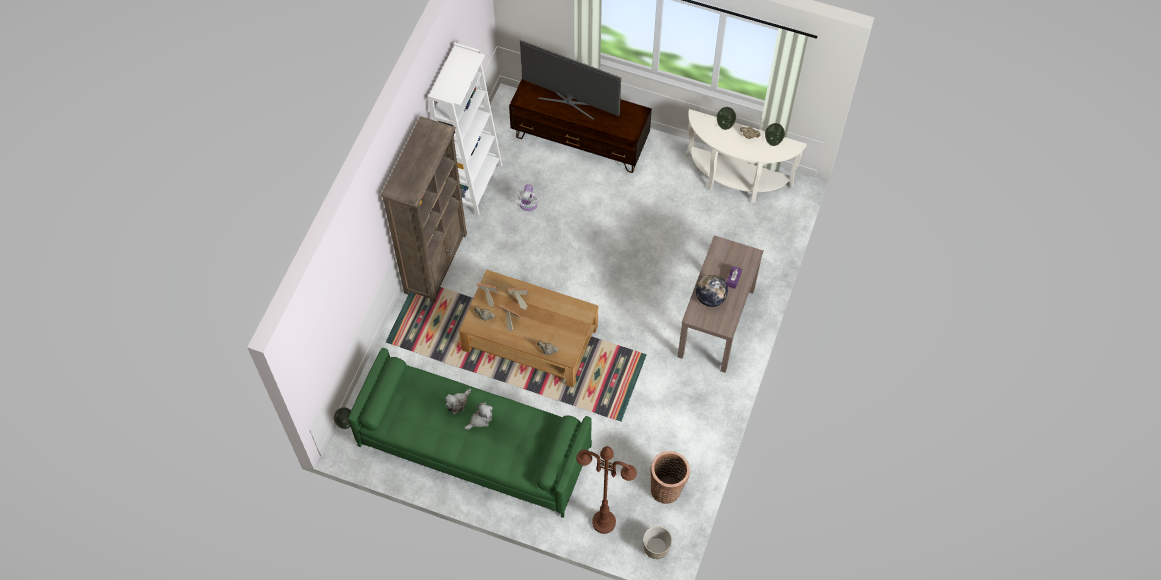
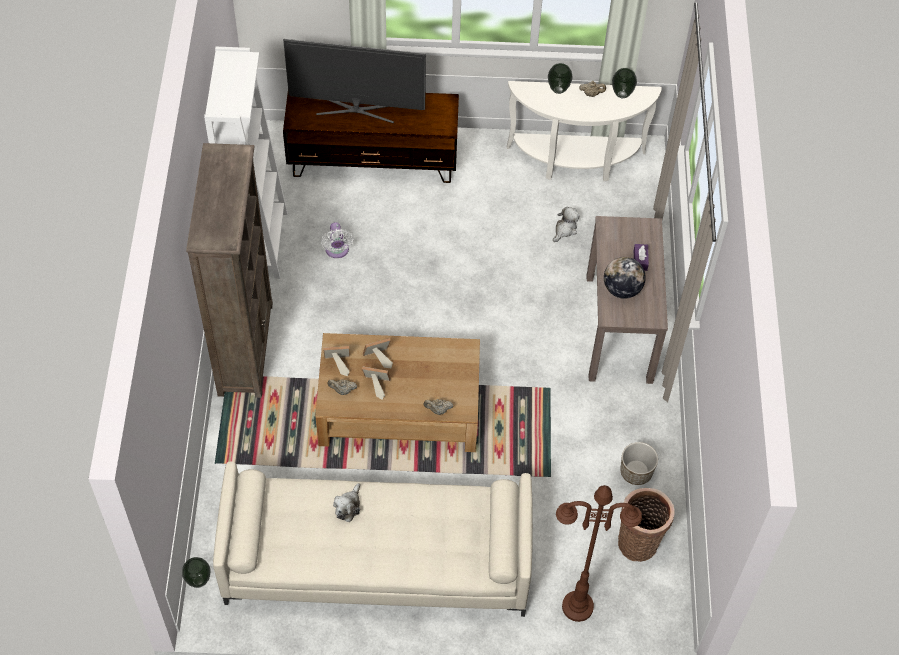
camera: 20 degrees left, 5 degrees down
green sofa [348,348,592,518] -> beige sofa [213,462,533,617]
plush toy [464,402,492,430] -> plush toy moved to [553,206,579,242]
planter [643,526,672,559] -> planter moved to [620,442,658,485]

